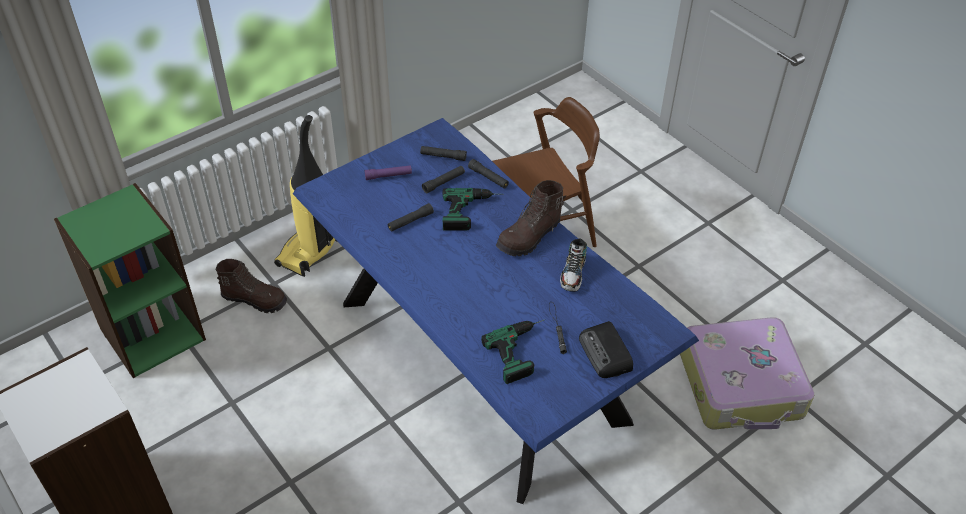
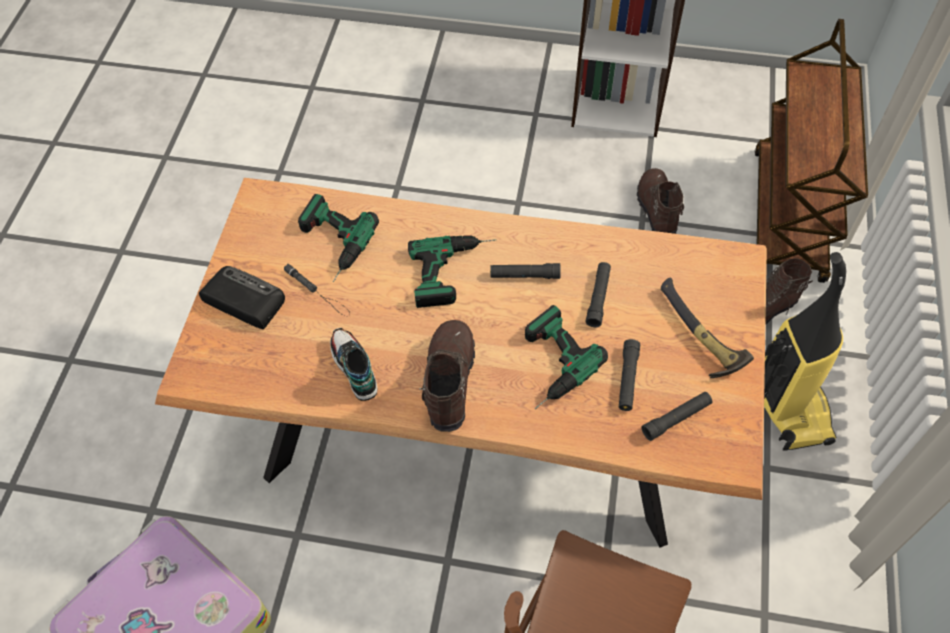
camera: 140 degrees right, 10 degrees up
green bookcase [54,183,206,378] -> brown cart [755,19,868,283]
blue dining table [293,118,699,504] -> brown dining table [155,178,767,548]
purple flashlight [364,165,412,180] -> hammer [661,278,754,378]
black flashlight [468,159,509,188] -> black flashlight moved to [490,263,561,279]
none -> power drill [408,236,495,308]
none -> brown boot [637,168,684,234]

